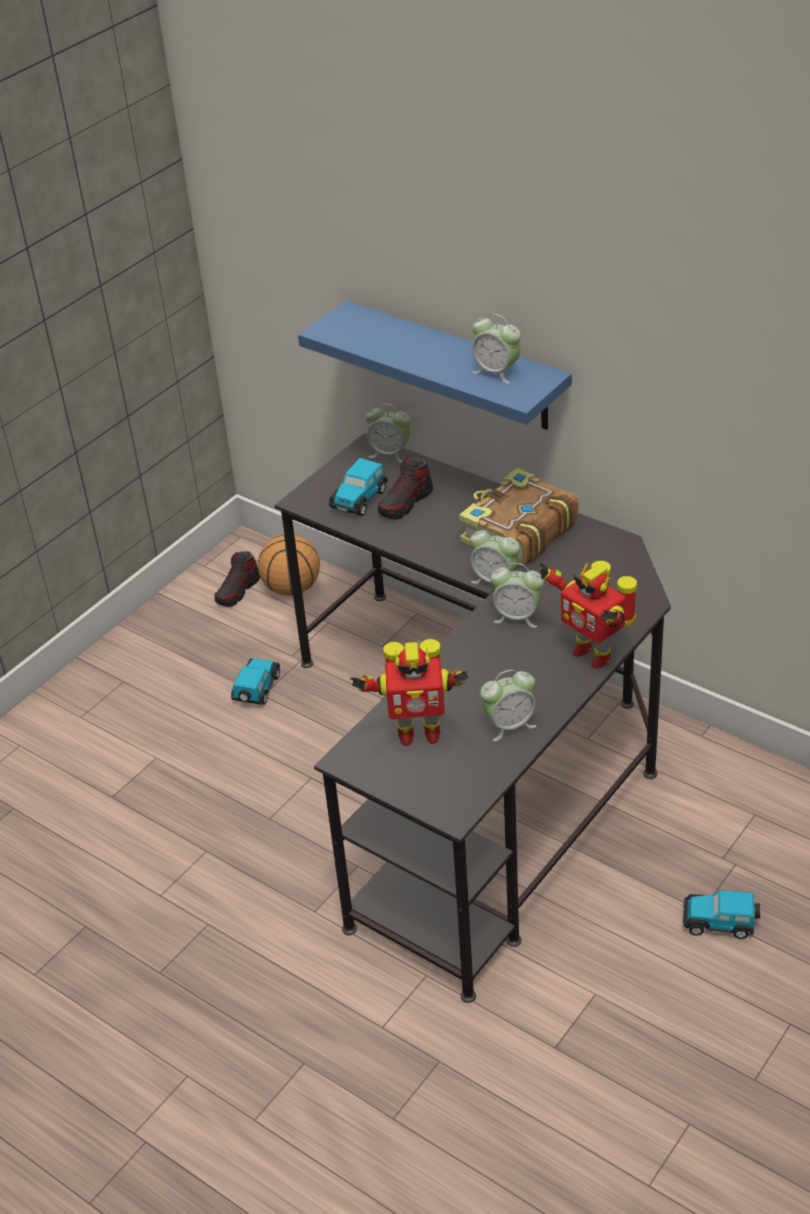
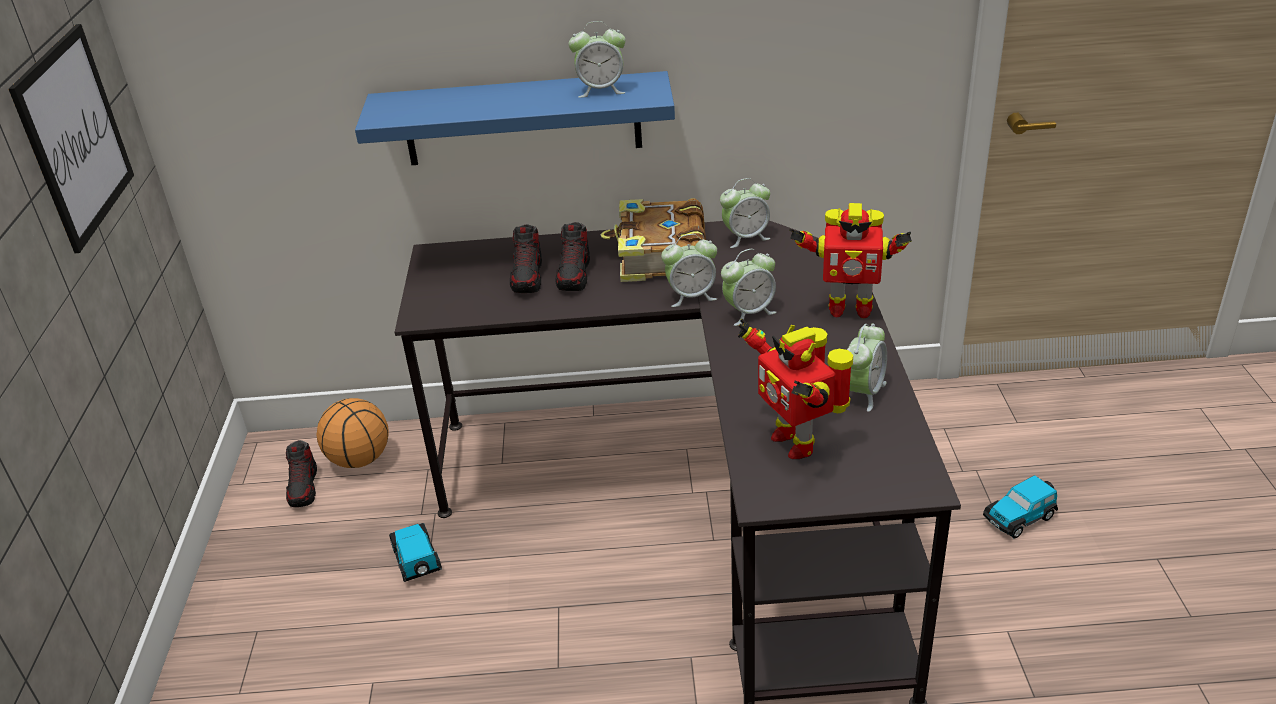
camera: 40 degrees left, 5 degrees down
toy car [329,458,388,516] -> none
toy robot [350,639,469,746] -> toy robot turned 105 degrees clockwise [738,319,853,459]
alarm clock [365,404,411,463] -> alarm clock moved to [720,178,771,248]
none -> picture [8,24,134,253]
none -> shoe [555,222,590,291]

